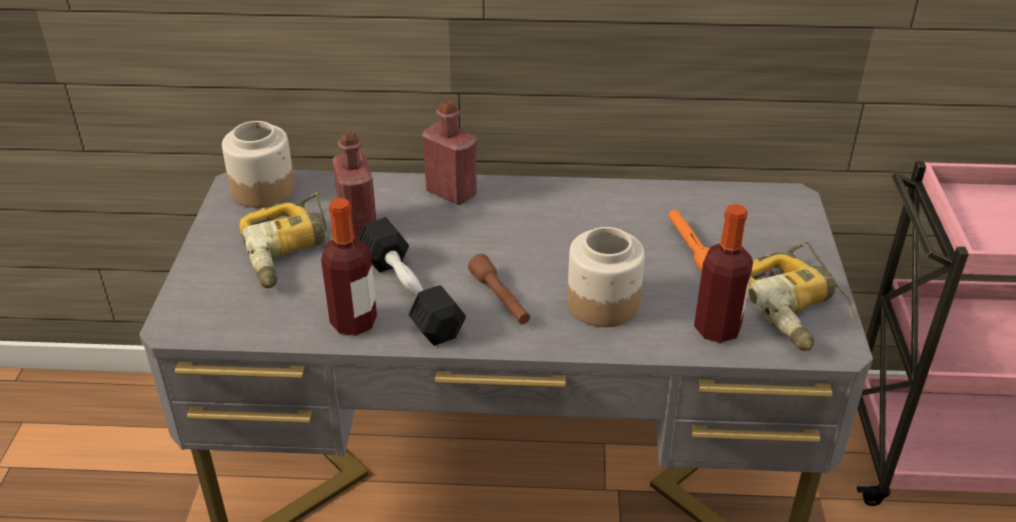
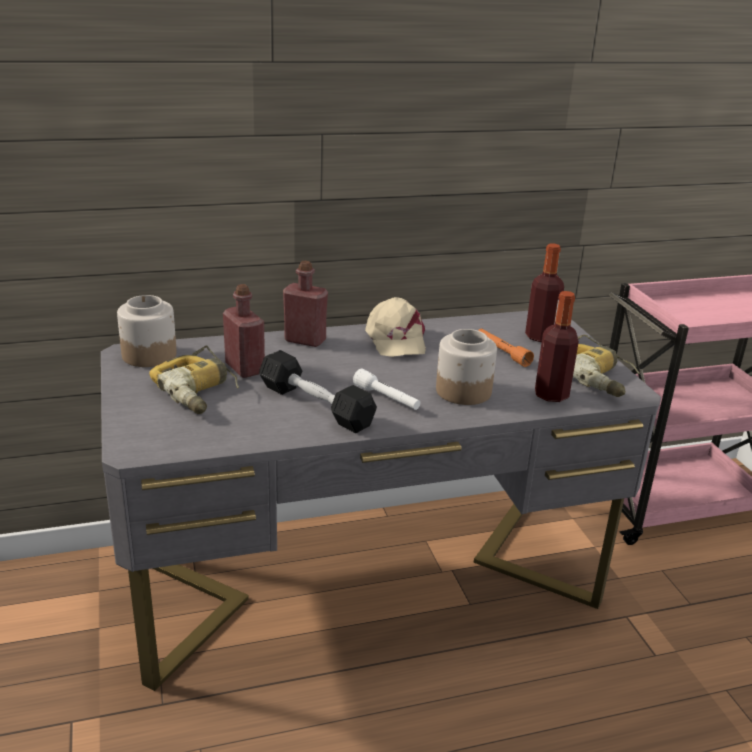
camera: 20 degrees left, 10 degrees down
bottle [321,198,377,336] -> bottle moved to [525,243,564,342]
brown flashlight [468,254,530,324] -> white flashlight [353,368,420,410]
none -> beige cap [365,297,426,357]

